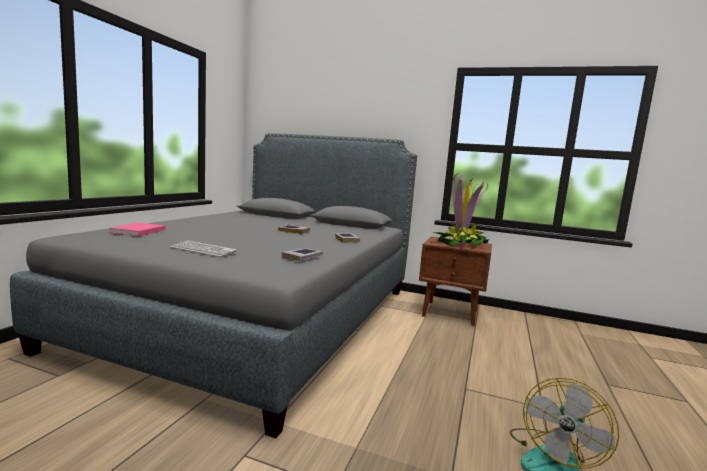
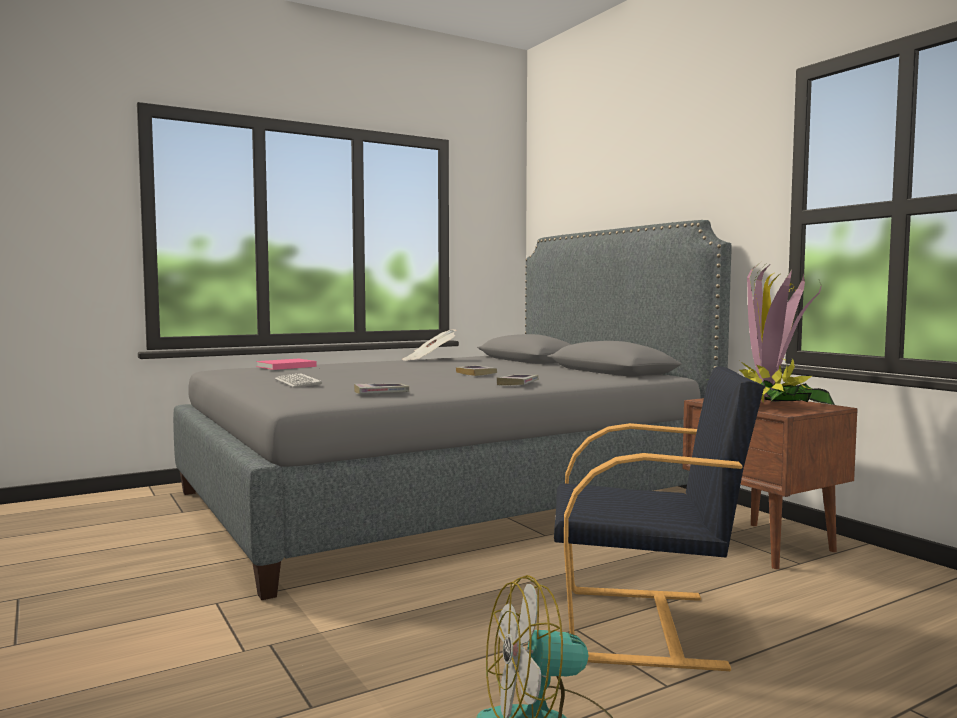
camera: 40 degrees right, 5 degrees down
none -> newspaper [402,329,457,361]
none -> black armchair [554,366,764,671]

